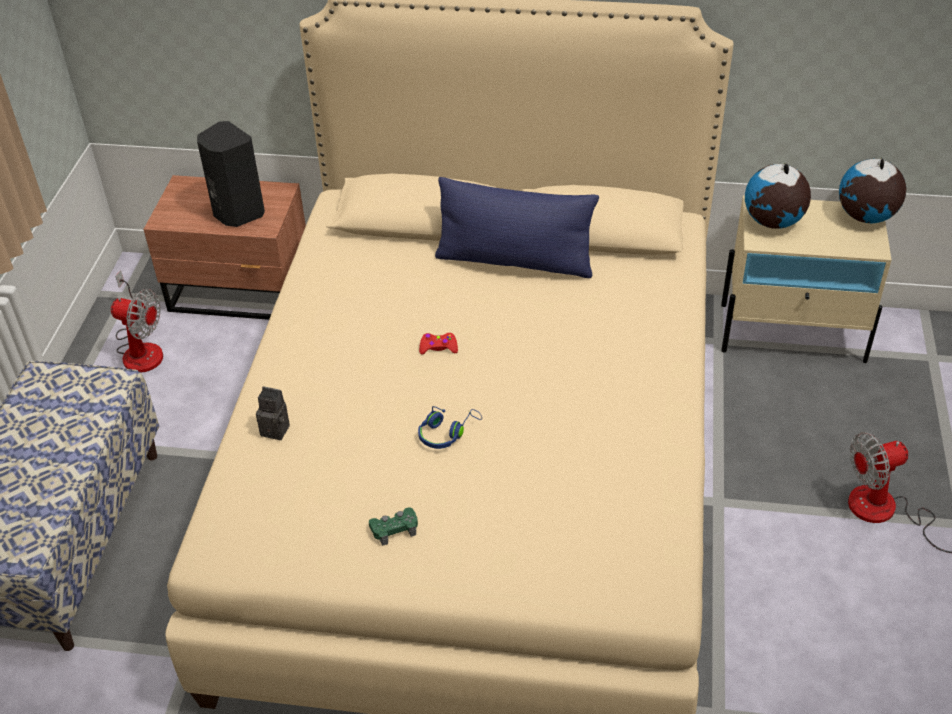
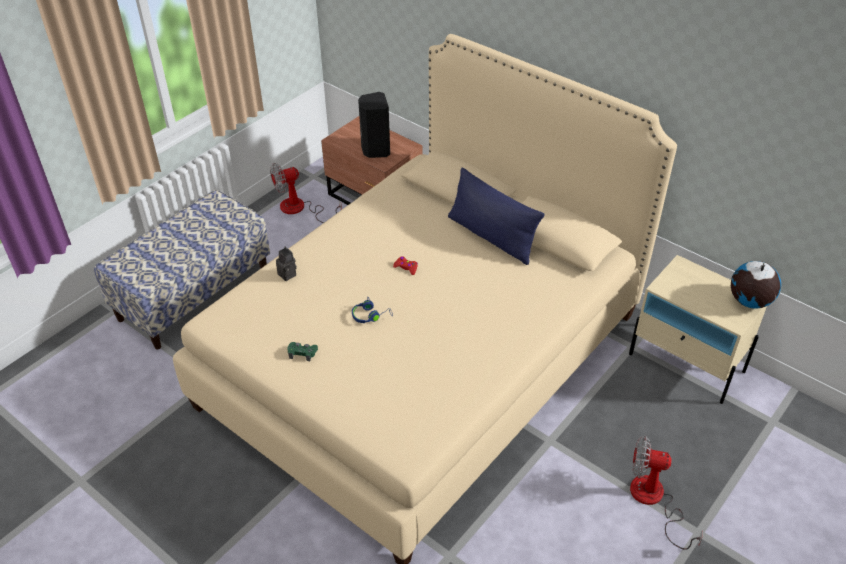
camera: 30 degrees right, 0 degrees up
fan [111,270,163,373] -> fan turned 105 degrees clockwise [270,163,342,223]
globe [745,162,811,229] -> none

